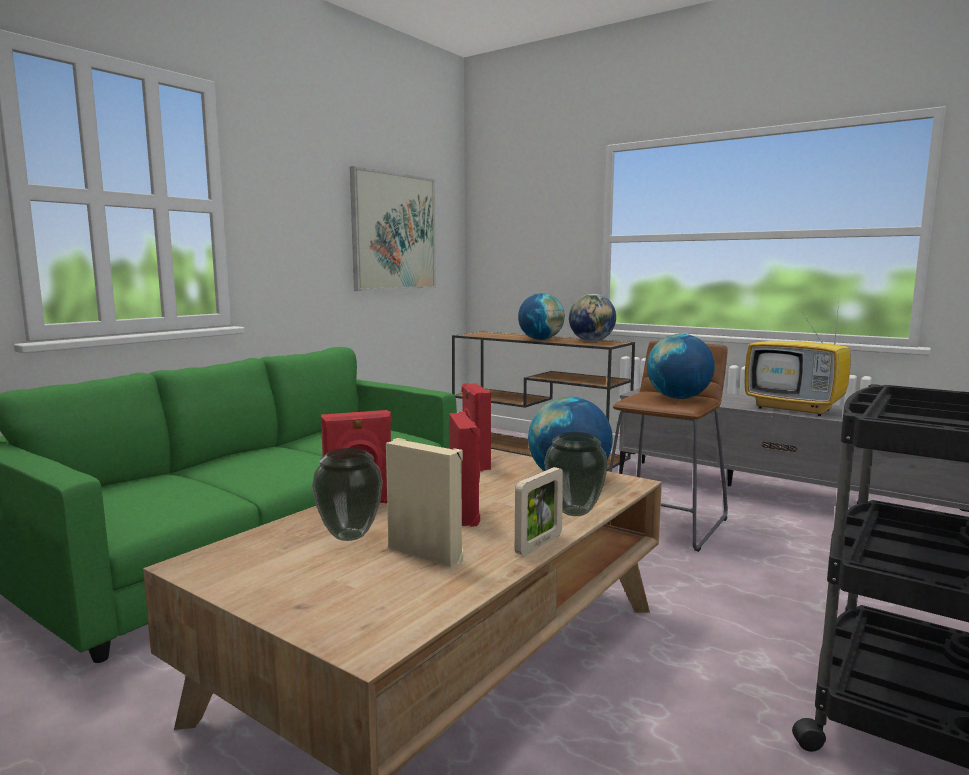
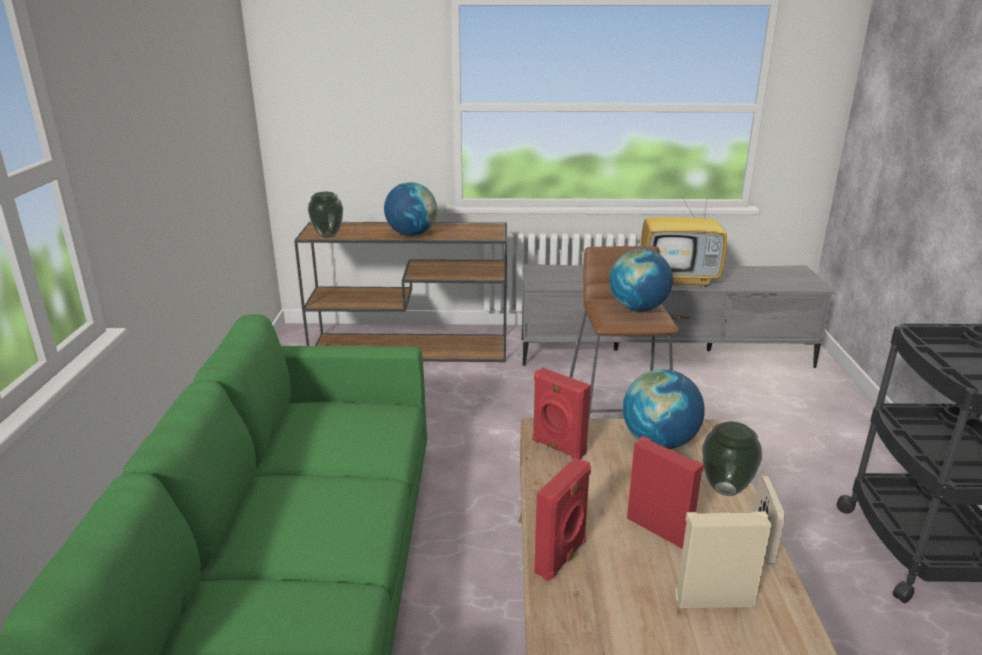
camera: 35 degrees left, 15 degrees up
vase [312,448,383,541] -> vase moved to [308,192,343,238]
picture [350,166,436,291] -> none
globe [569,294,616,342] -> none

